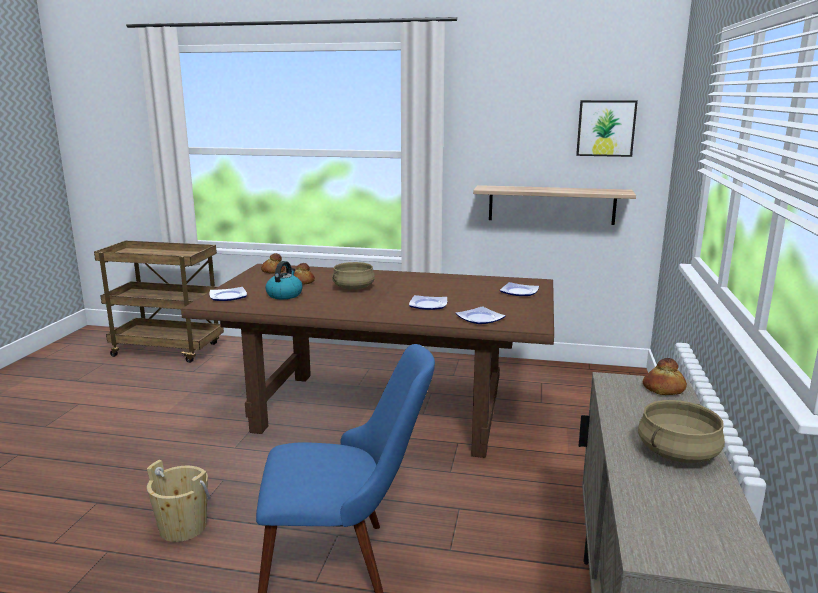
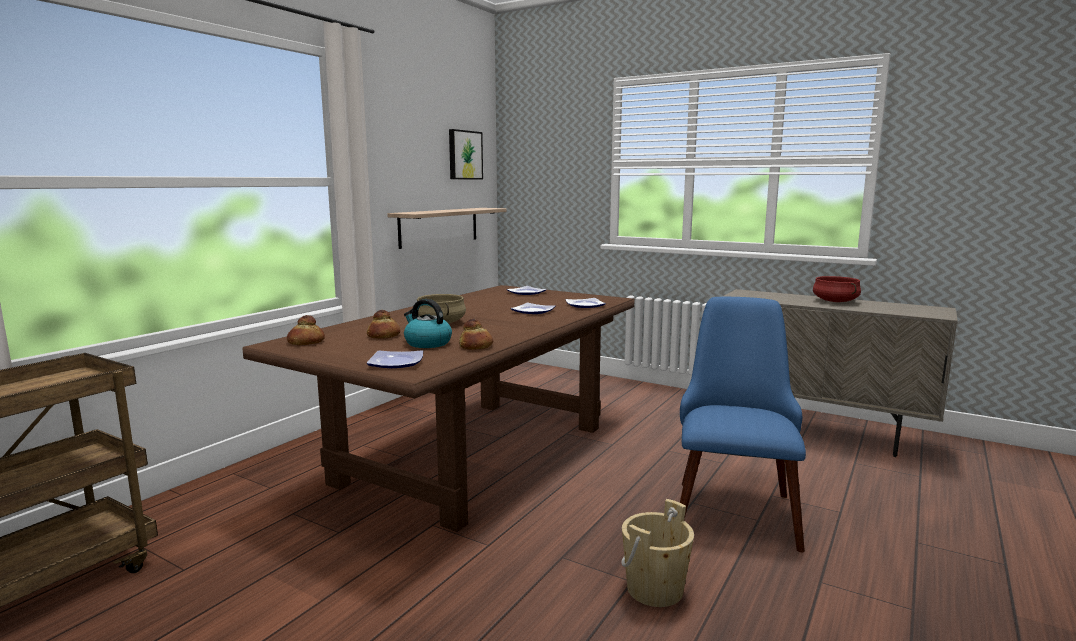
camera: 70 degrees left, 5 degrees down
beige cooking pot [638,400,725,463] -> red cooking pot [813,276,861,302]
bread [643,358,687,395] -> bread moved to [459,319,493,350]

